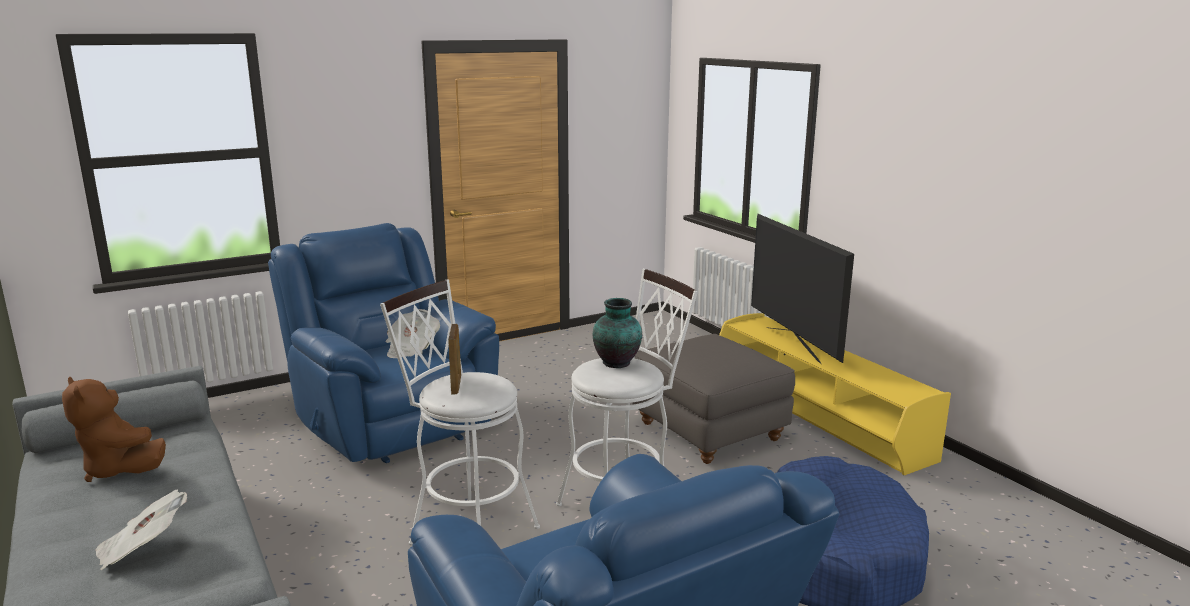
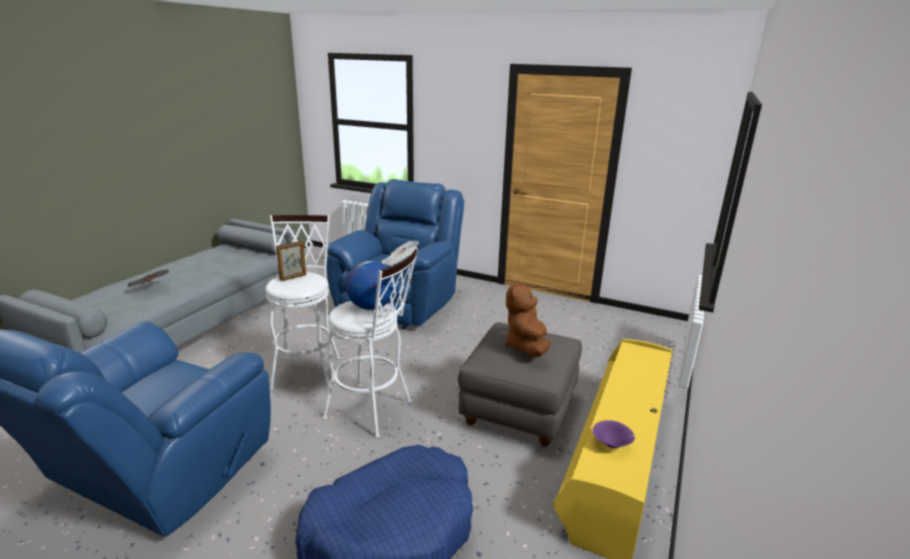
camera: 55 degrees right, 5 degrees up
brown plush toy [62,377,166,482] -> brown plush toy moved to [505,280,550,357]
vase [593,298,642,368] -> globe [346,261,395,310]
television [751,214,854,364] -> none
none -> purple bowl [593,420,635,448]

